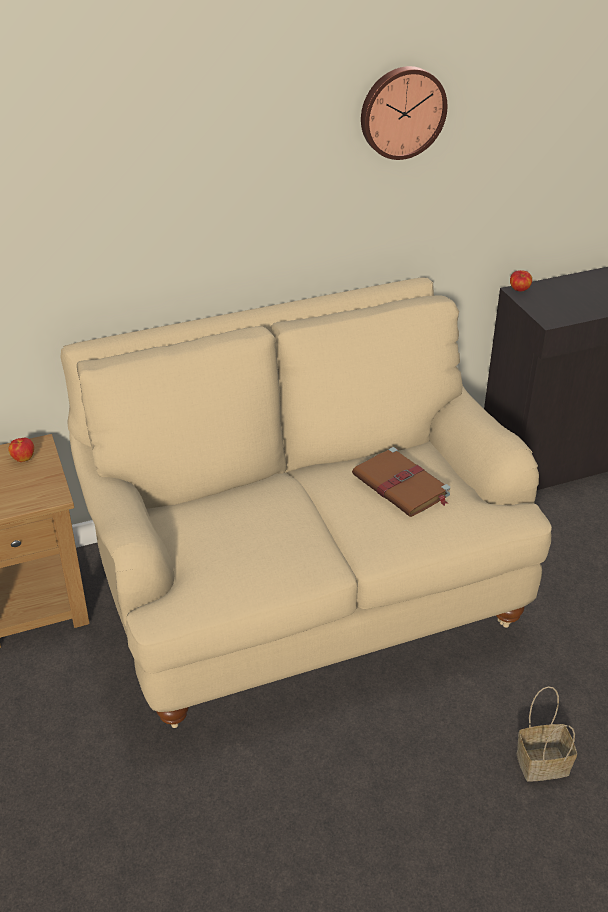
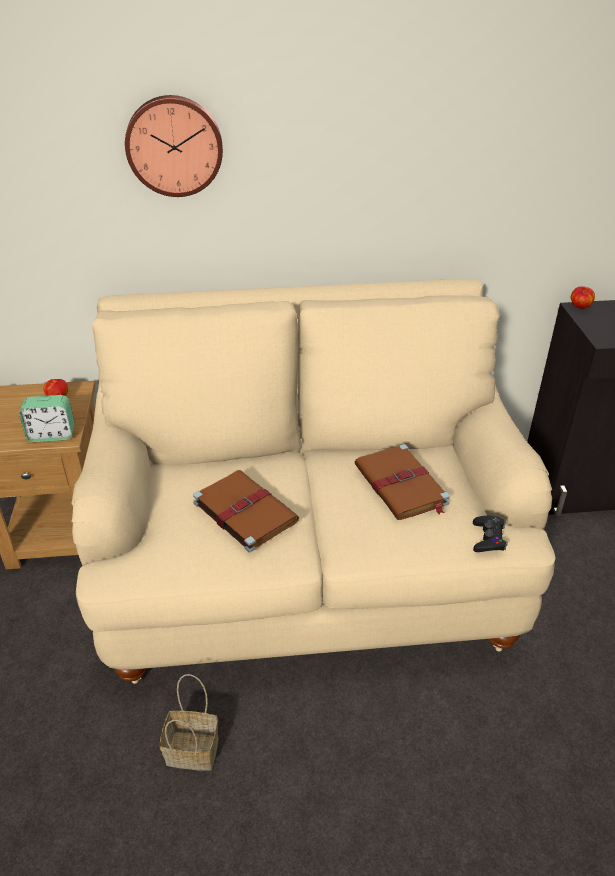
camera: 15 degrees right, 0 degrees up
wall clock [361,66,447,160] -> wall clock moved to [125,95,223,197]
basket [516,686,577,782] -> basket moved to [159,674,218,771]
none -> alarm clock [19,395,75,442]
none -> brown book [193,470,299,552]
none -> black game controller [473,515,508,552]

